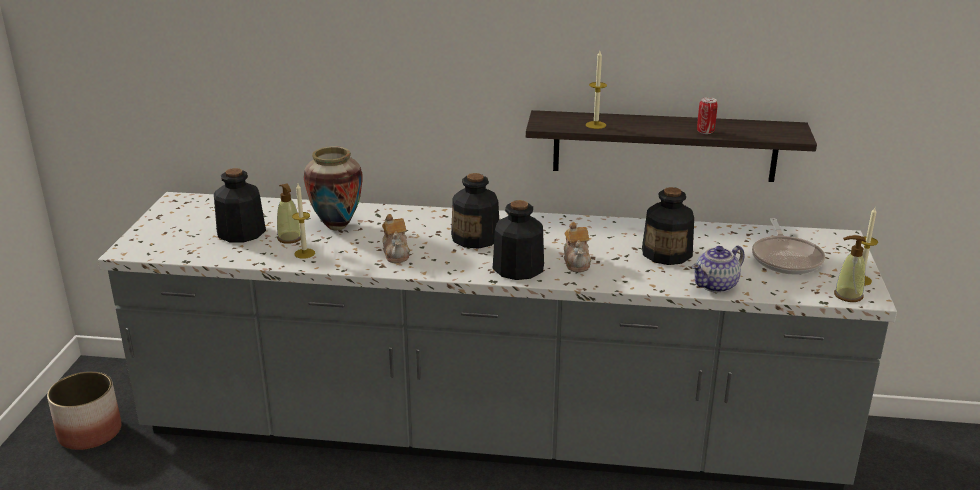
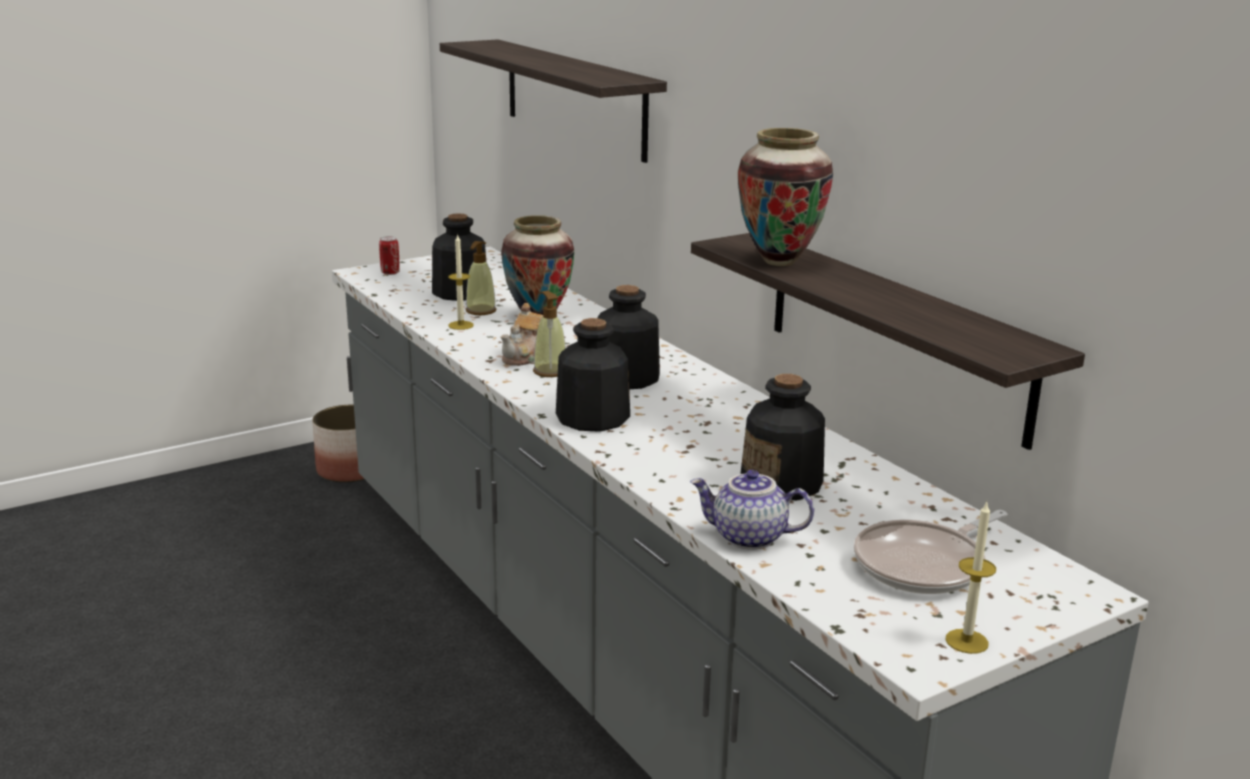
camera: 50 degrees right, 5 degrees down
teapot [564,222,591,272] -> none
candle [586,51,607,129] -> vase [738,128,833,266]
can [697,97,718,134] -> can moved to [379,236,400,275]
soap dispenser [834,236,866,302] -> soap dispenser moved to [533,291,566,377]
none -> shelf [440,39,667,163]

